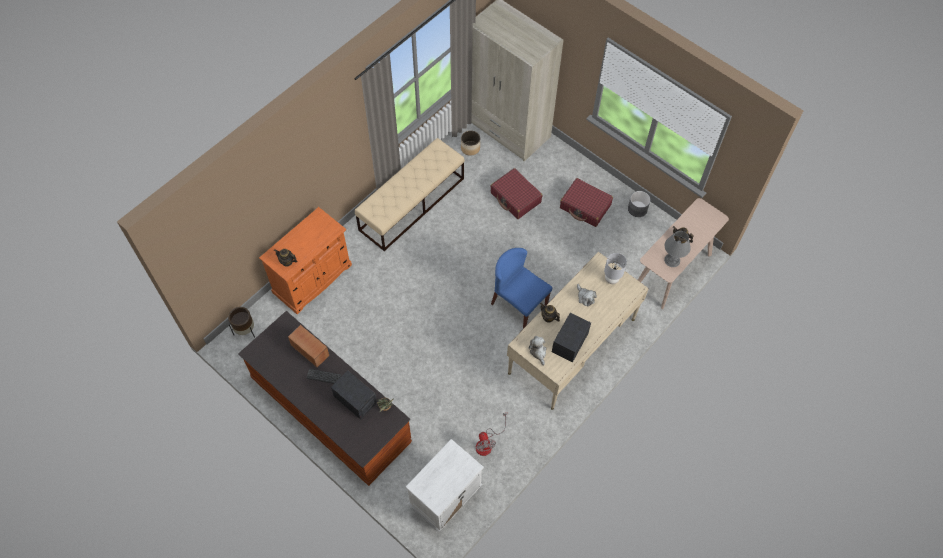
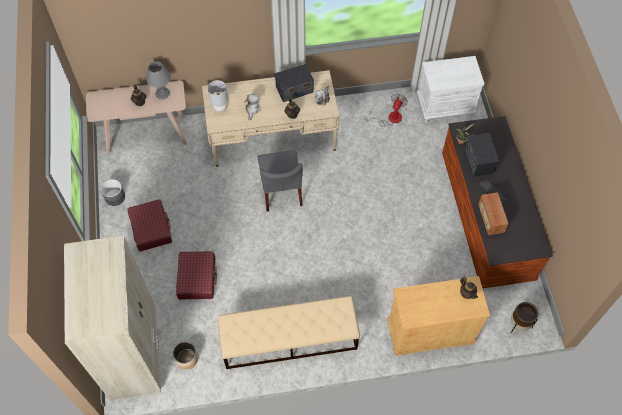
camera: 140 degrees left, 0 degrees up
orange cabinet [259,207,352,314] -> beige cabinet [388,276,490,356]
blue chair [491,248,552,329] -> grey chair [258,150,303,211]

